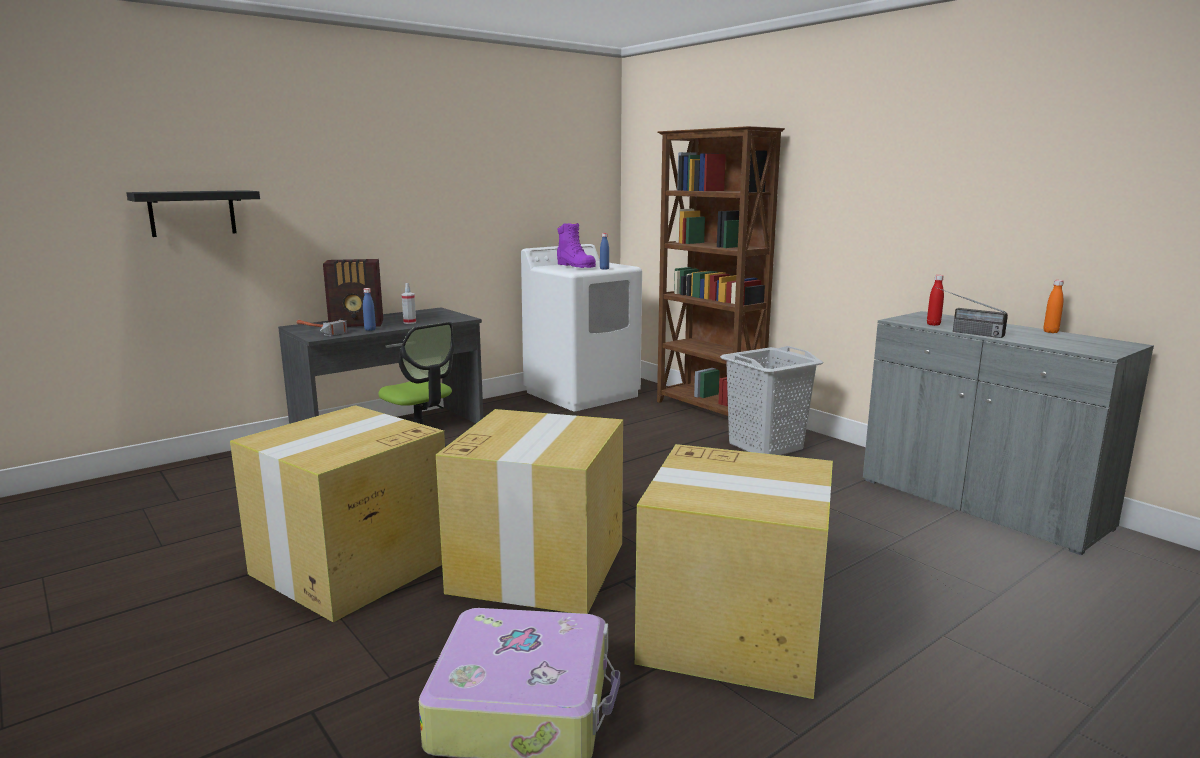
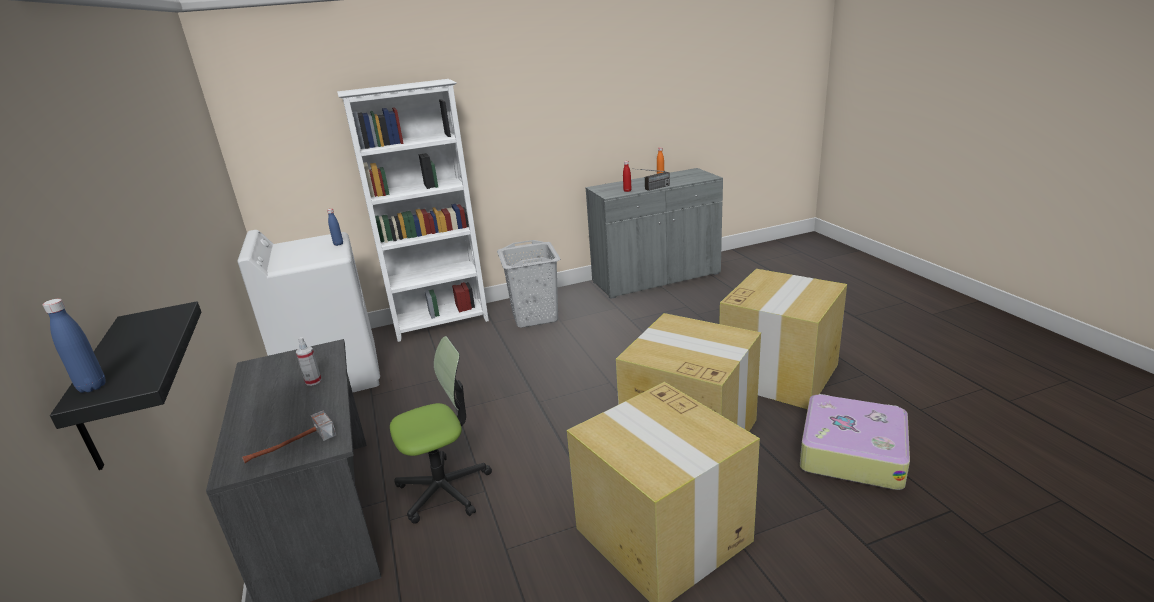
camera: 70 degrees left, 10 degrees up
radio [323,259,383,327] -> none
blue bottle [363,288,376,331] -> blue bottle moved to [42,299,105,393]
purple boot [557,223,596,268] -> none
brown bookcase [657,126,785,416] -> white bookcase [337,79,489,342]

